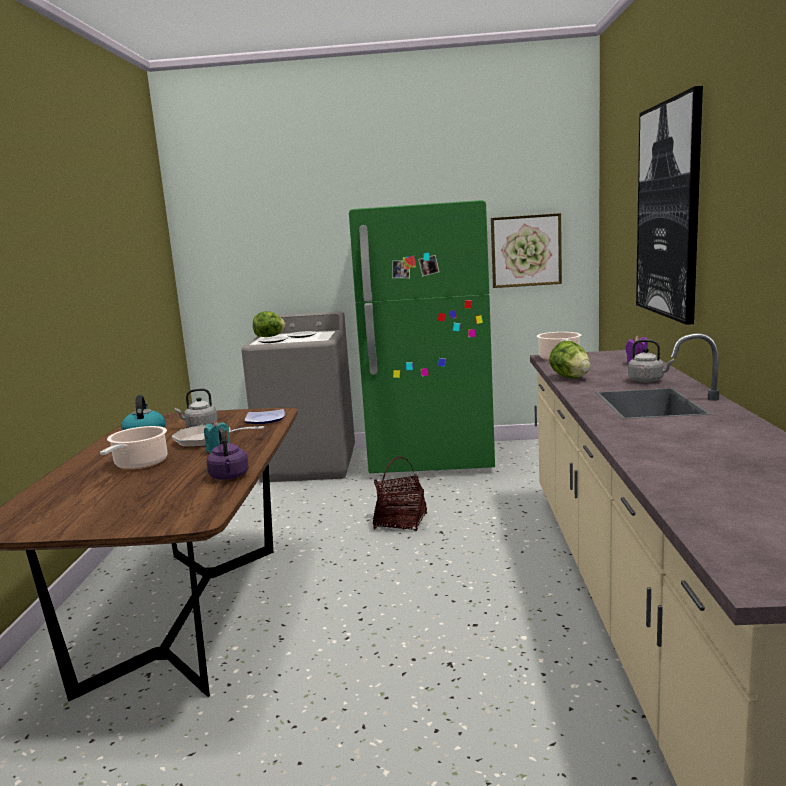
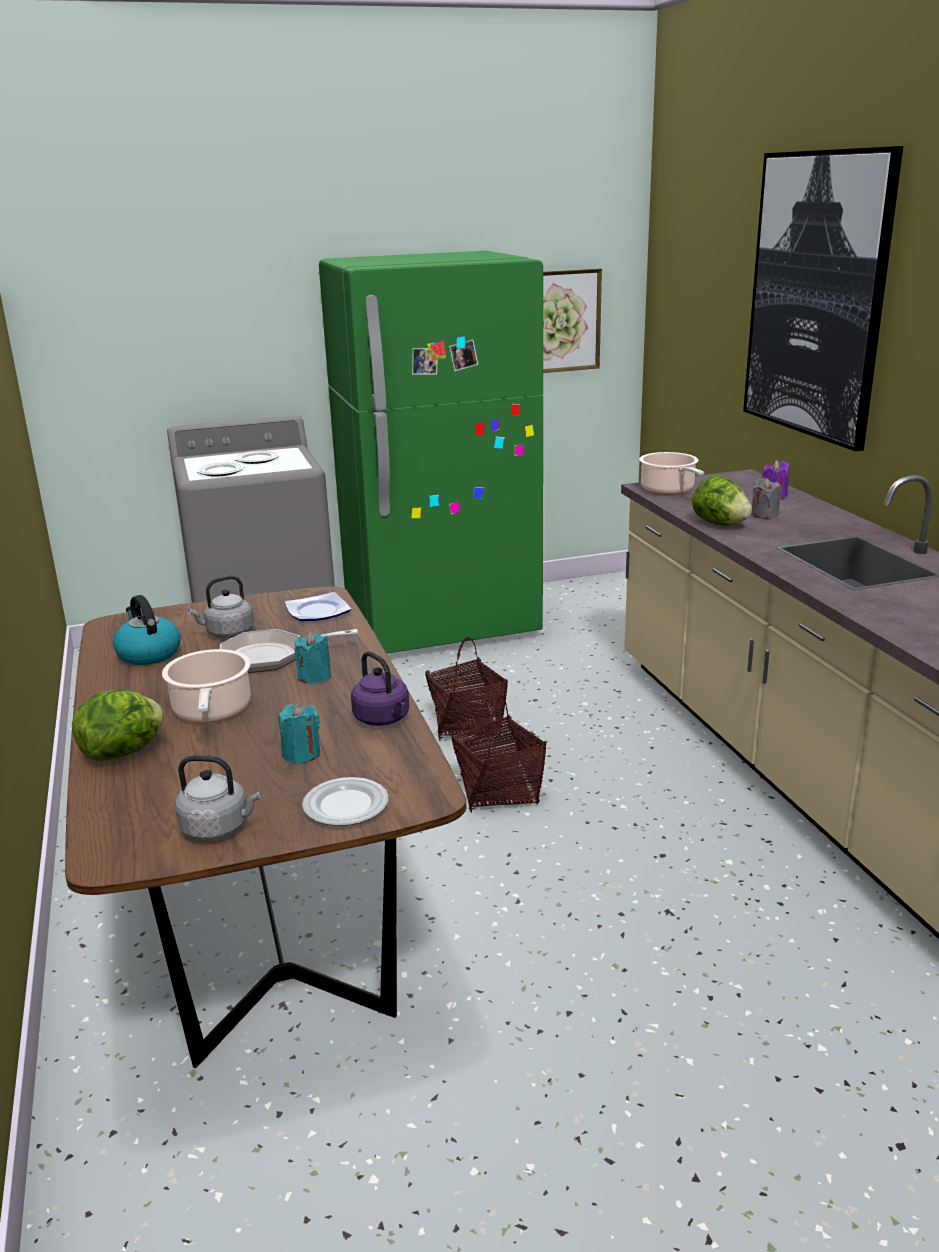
camera: 20 degrees left, 10 degrees up
lettuce [253,311,286,337] -> lettuce moved to [72,690,164,761]
grey kettle [628,339,674,382] -> grey kettle moved to [175,755,261,840]
none -> turquoise candle [278,704,320,764]
none -> plate [302,777,389,826]
none -> basket [451,694,546,812]
none -> grey candle [752,478,781,519]

